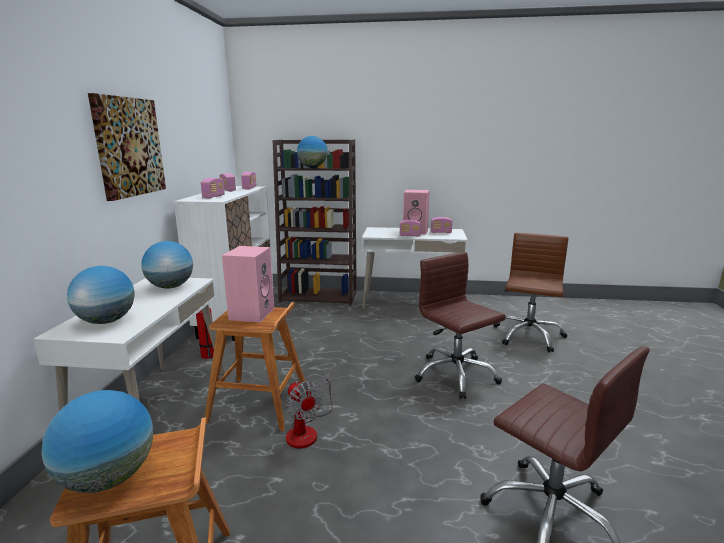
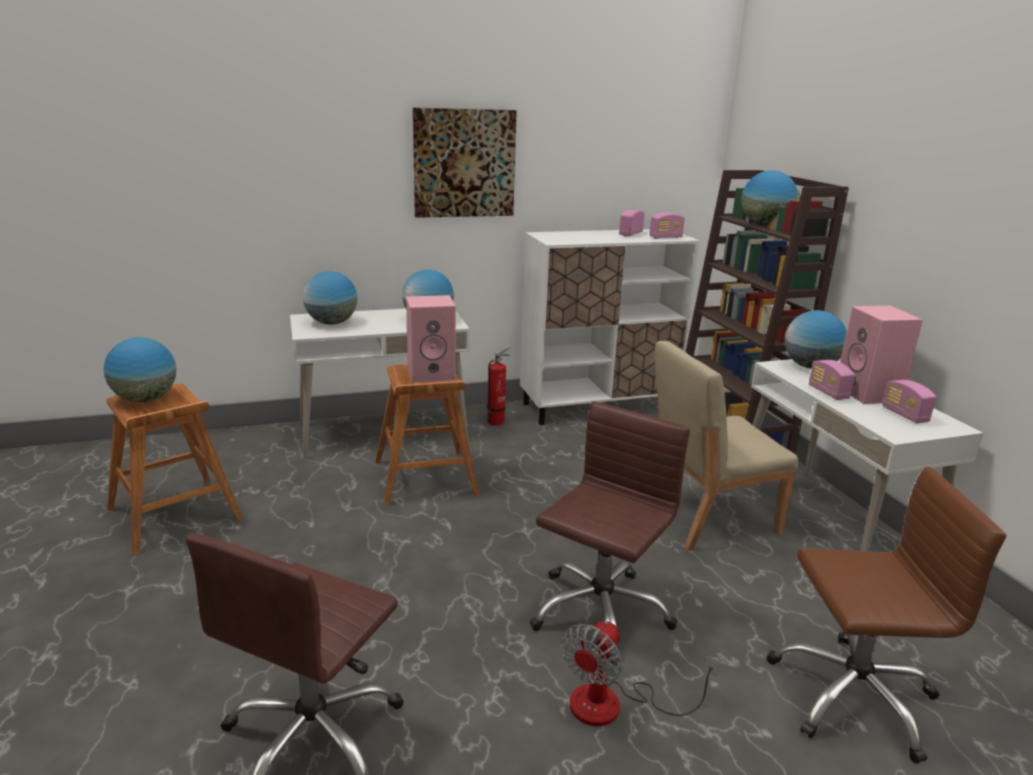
camera: 65 degrees right, 5 degrees up
radio [201,178,225,199] -> none
fan [286,373,333,449] -> fan moved to [561,621,719,726]
none -> beige chair [655,341,798,551]
none -> globe [785,310,847,369]

